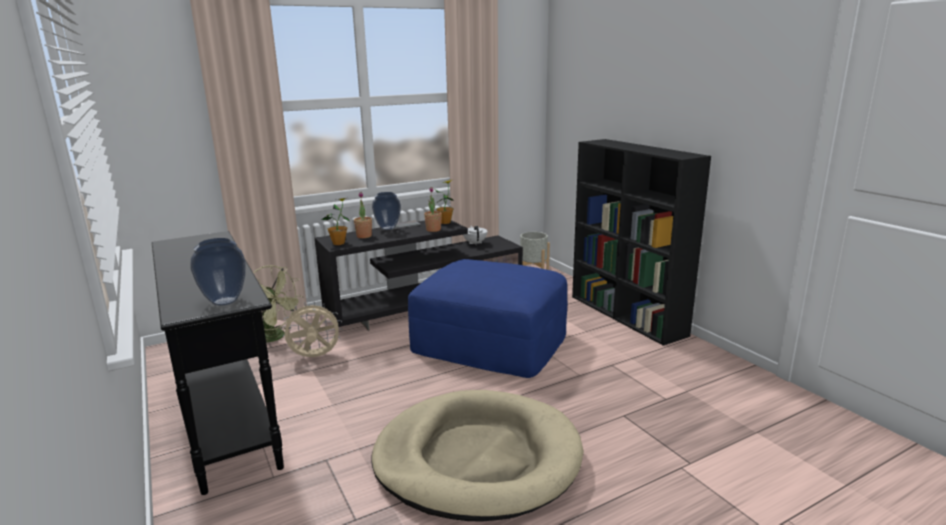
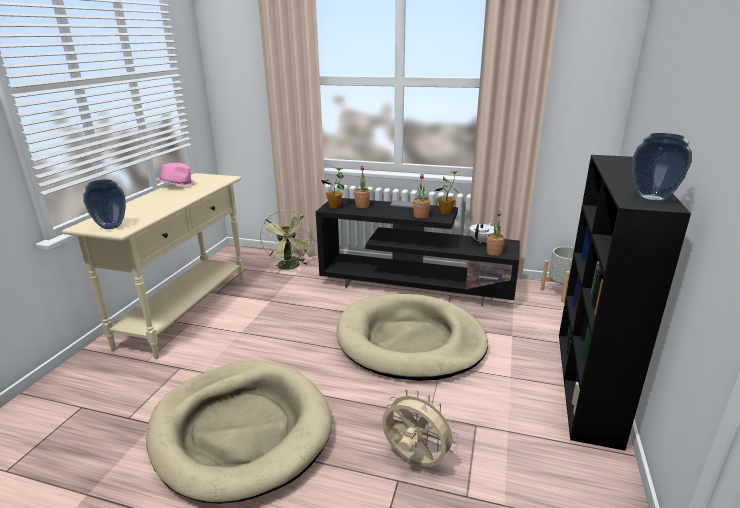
camera: 45 degrees right, 5 degrees up
black console table [152,231,284,495] -> beige console table [62,173,244,359]
beige fan [282,302,342,357] -> beige fan moved to [382,390,459,467]
vase [372,192,401,230] -> vase moved to [632,133,692,202]
blue ottoman [408,259,567,378] -> beige dog bed [337,294,488,381]
none -> pink hat [156,163,196,186]
none -> potted plant [487,211,505,256]

